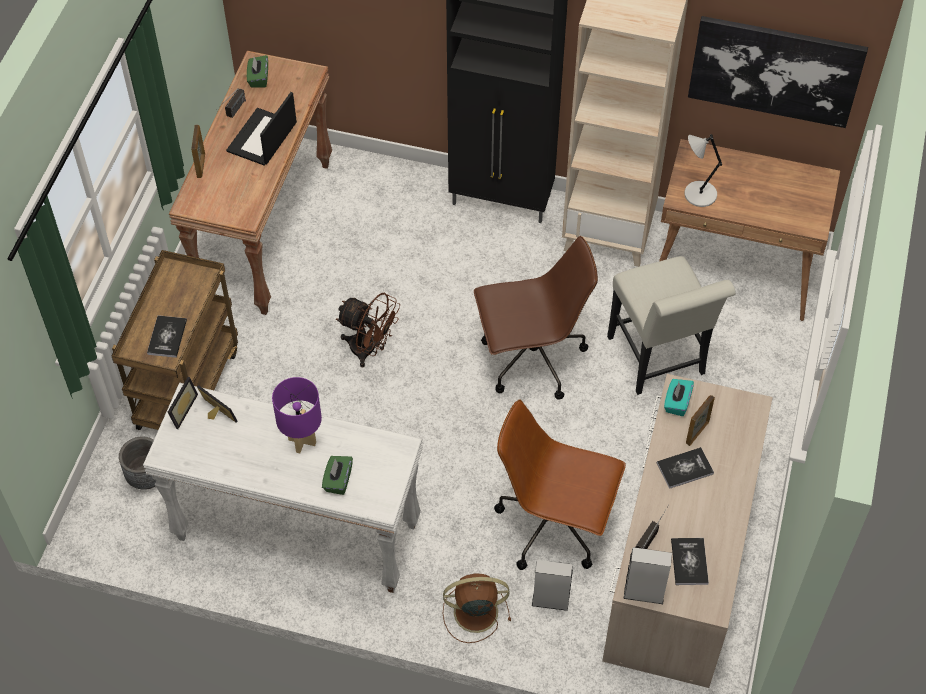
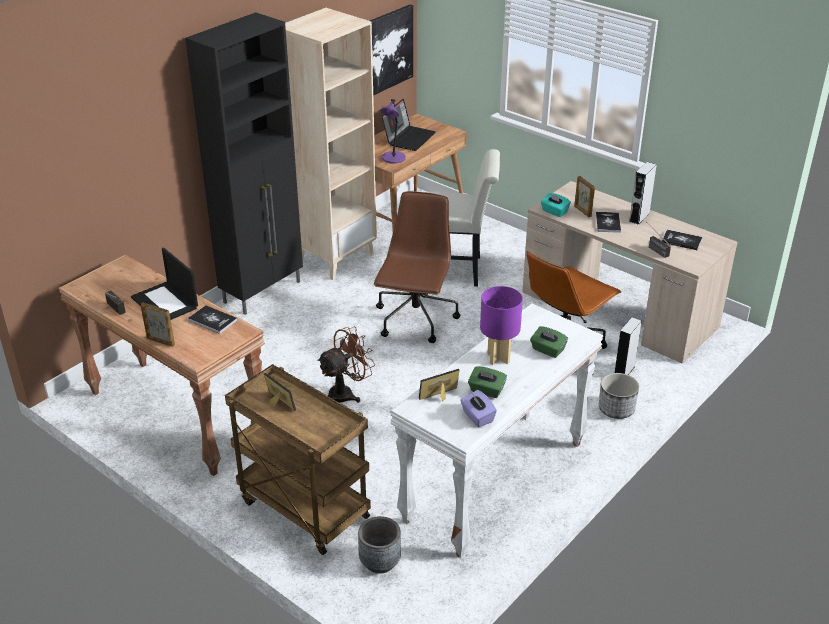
camera: 65 degrees left, 20 degrees down
book [147,315,187,358] -> book moved to [188,305,237,334]
picture frame [168,377,198,429] -> picture frame moved to [264,373,296,411]
green tissue box [247,55,268,88] -> green tissue box moved to [468,366,507,398]
brown fan [443,573,511,643] -> planter [599,373,639,419]
grey speaker [624,547,672,604] -> grey speaker moved to [629,162,657,225]
grey table lamp [684,134,722,207] -> purple table lamp [380,99,406,164]
none -> laptop [382,99,436,151]
none -> purple tissue box [460,390,497,427]

